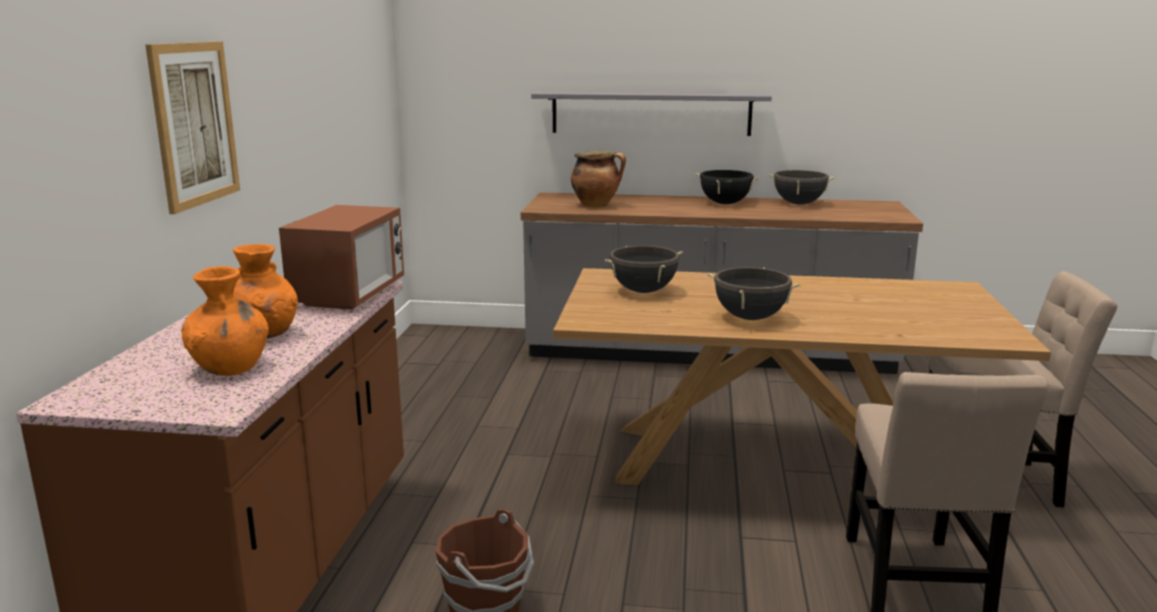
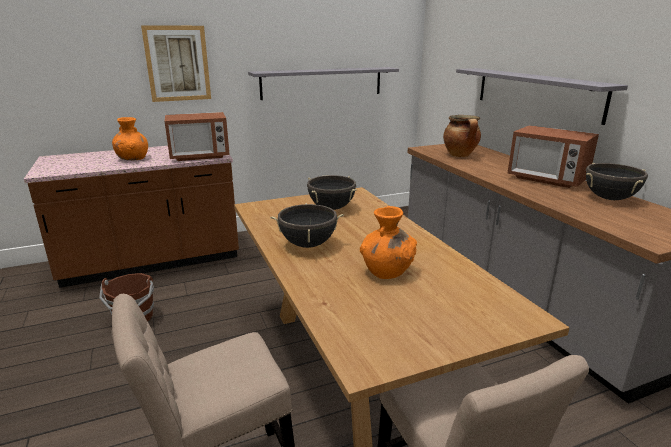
camera: 60 degrees right, 5 degrees up
orange vase [181,266,269,376] -> orange vase moved to [360,206,417,279]
black cooking pot [695,170,759,204] -> microwave [507,125,599,188]
none -> grey shelf [248,67,399,100]

